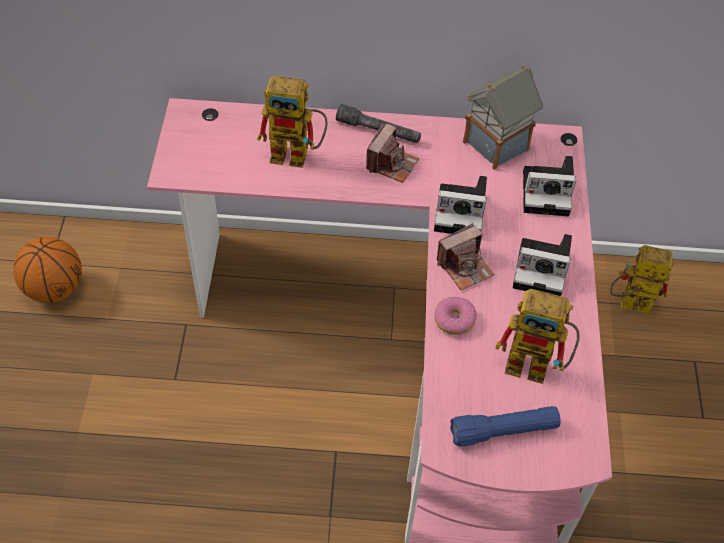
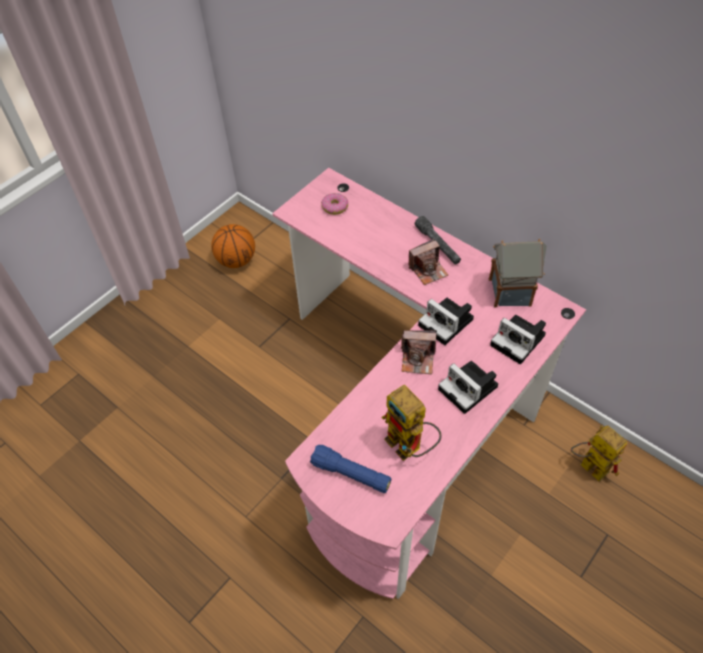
camera: 40 degrees right, 0 degrees up
toy robot [257,76,328,168] -> none
donut [434,296,477,335] -> donut moved to [321,193,348,215]

